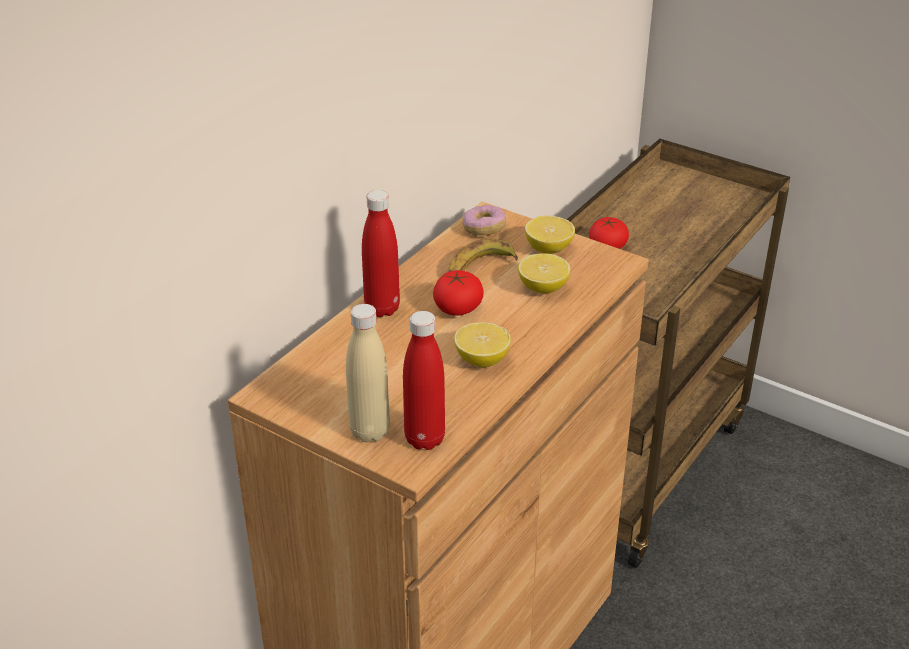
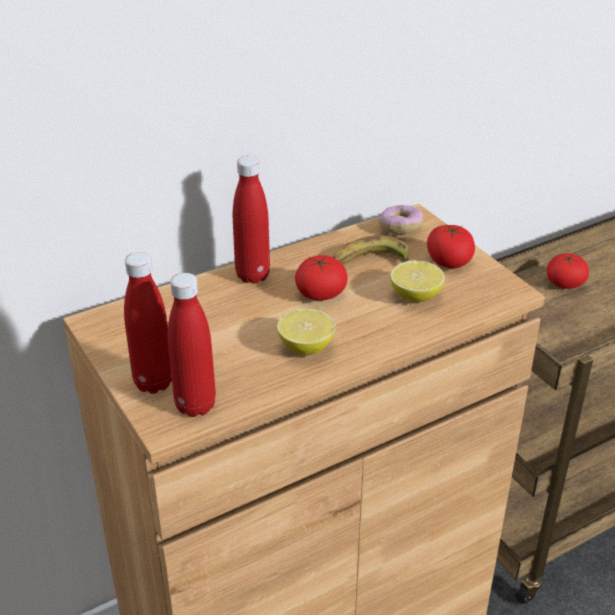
camera: 25 degrees right, 0 degrees up
beige bottle [346,304,390,442] -> red bottle [124,252,172,394]
lemon [525,216,575,254] -> tomato [427,224,475,268]

